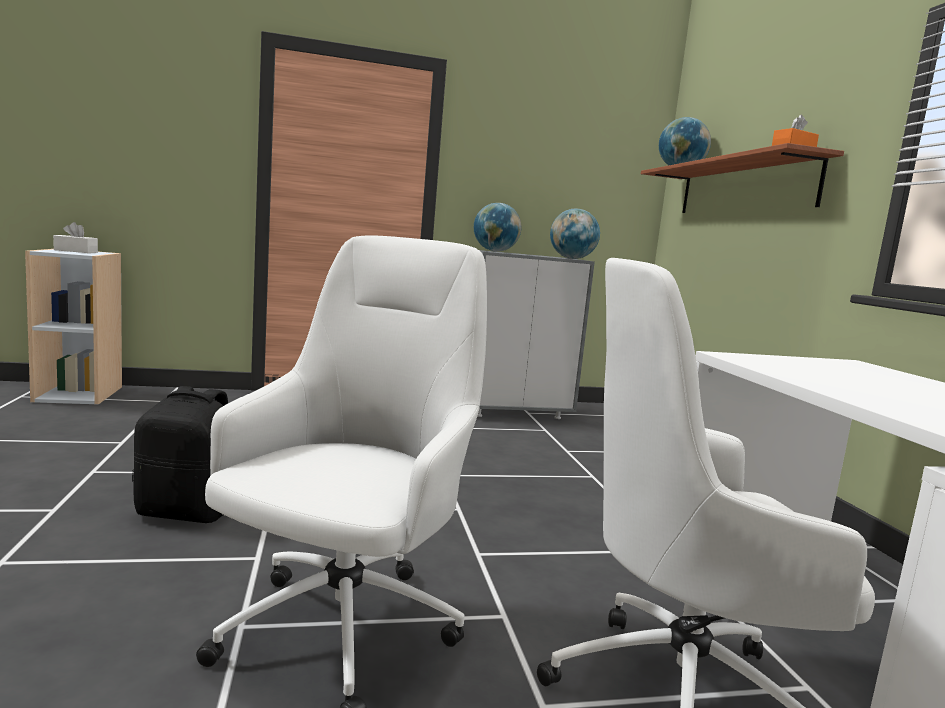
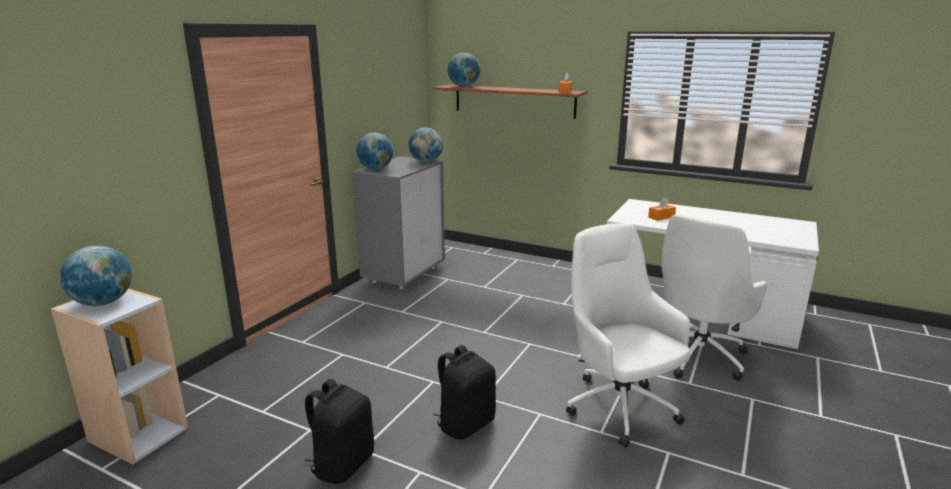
camera: 50 degrees left, 10 degrees up
white tissue box [53,222,98,253] -> globe [60,245,132,306]
none -> black backpack [305,379,374,484]
none -> orange tissue box [648,198,676,221]

